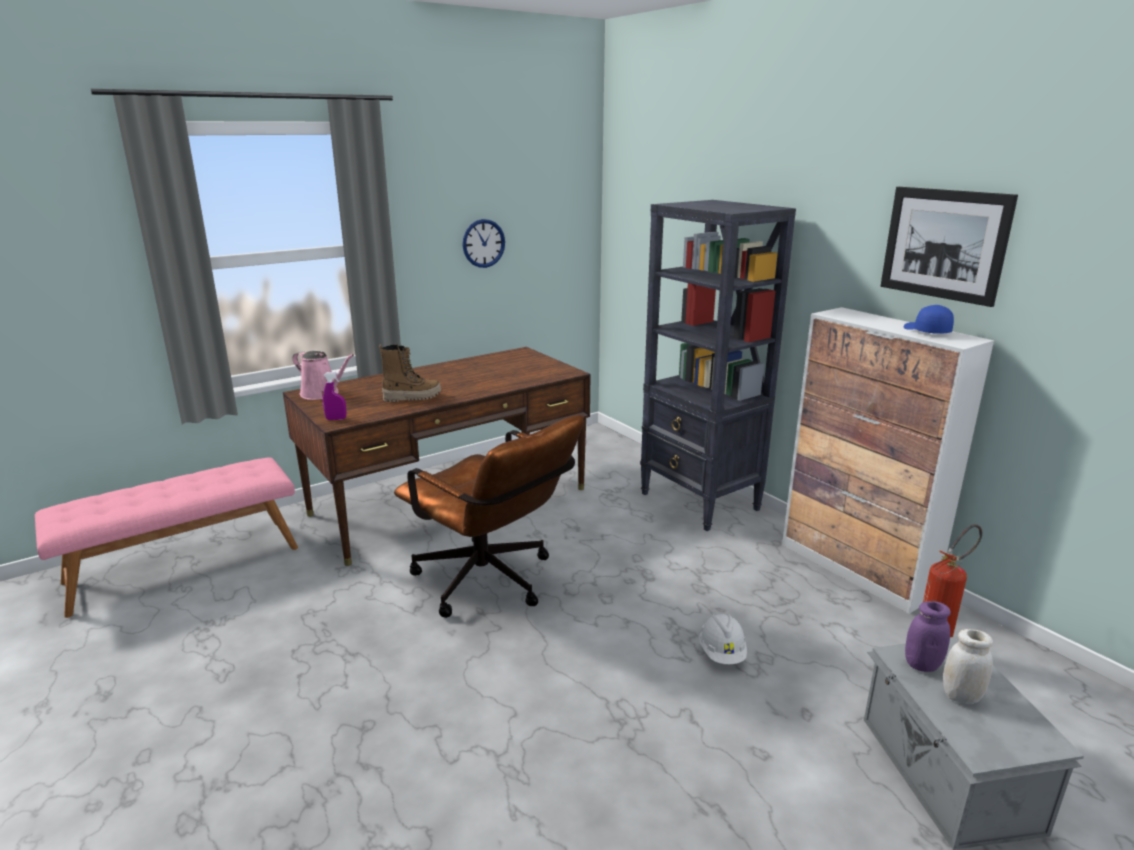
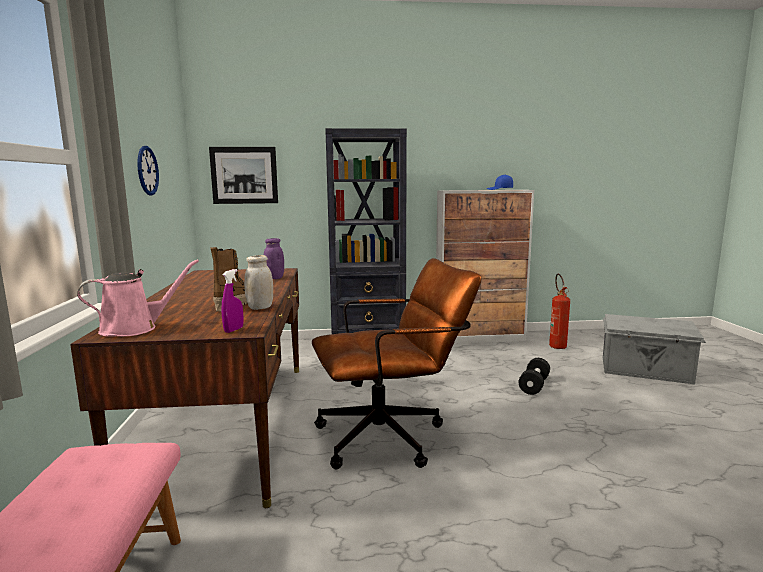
camera: 60 degrees left, 10 degrees down
white hard hat [699,614,747,664] -> black dumbbell [519,358,550,395]
picture [880,187,1018,307] -> picture moved to [209,147,278,204]
purple jar [905,601,951,672] -> purple jar moved to [264,238,284,279]
white jar [943,629,993,704] -> white jar moved to [244,255,273,310]

